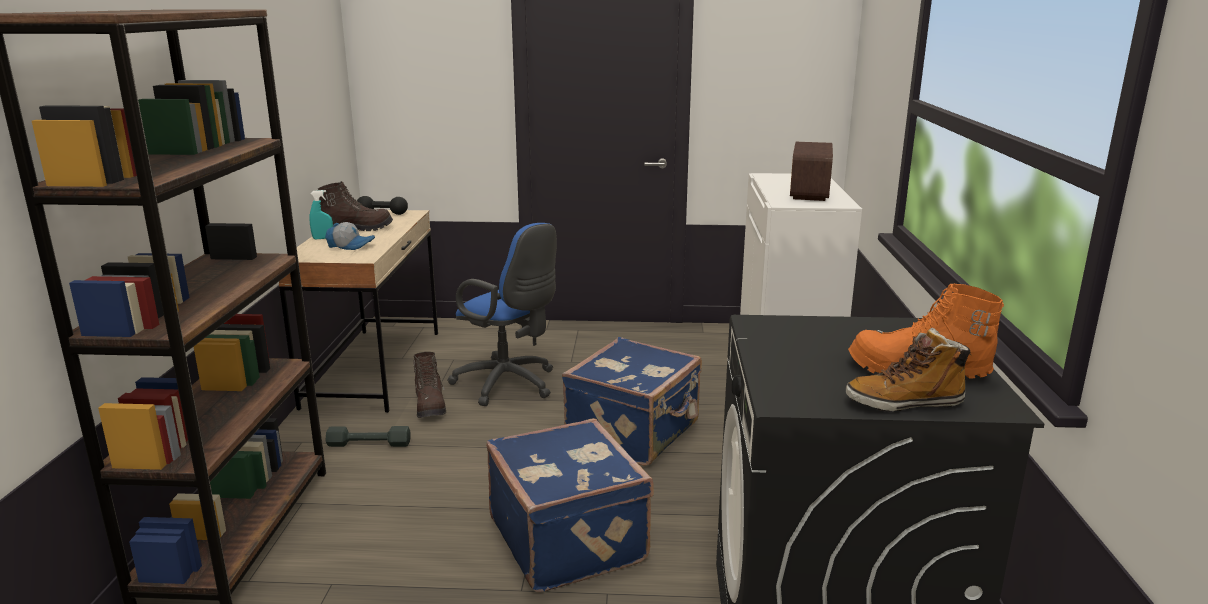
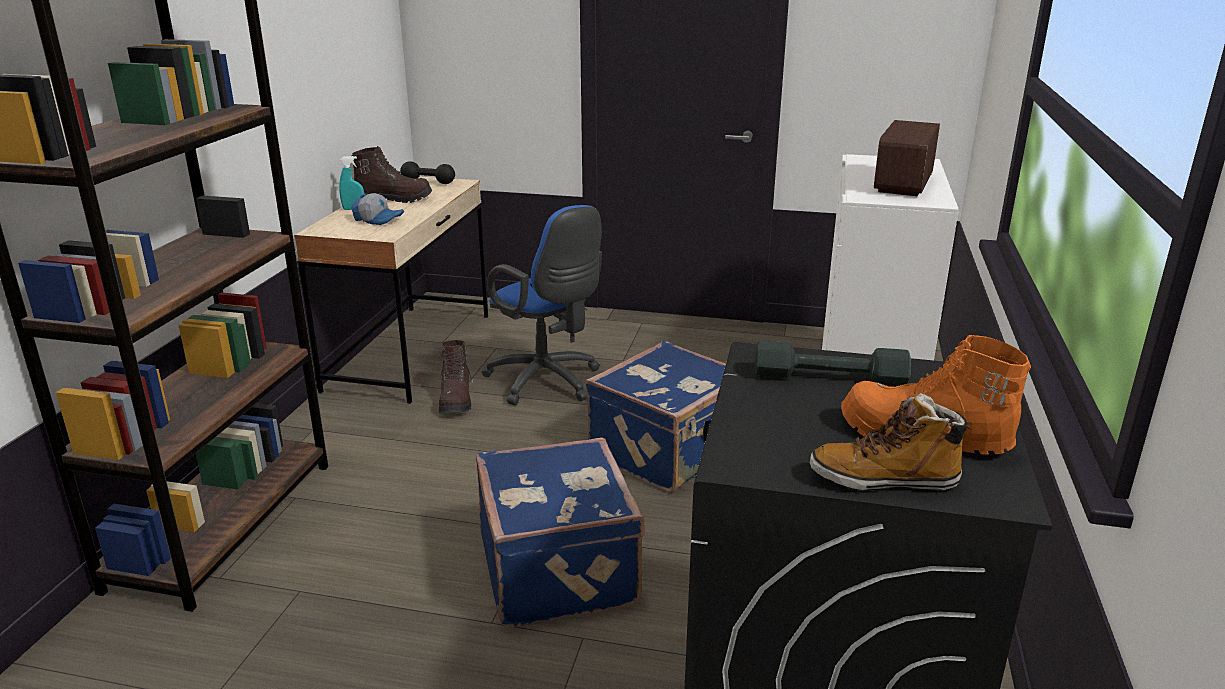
camera: 10 degrees right, 5 degrees up
grey dumbbell [326,426,411,447] -> grey dumbbell moved to [755,340,912,387]

